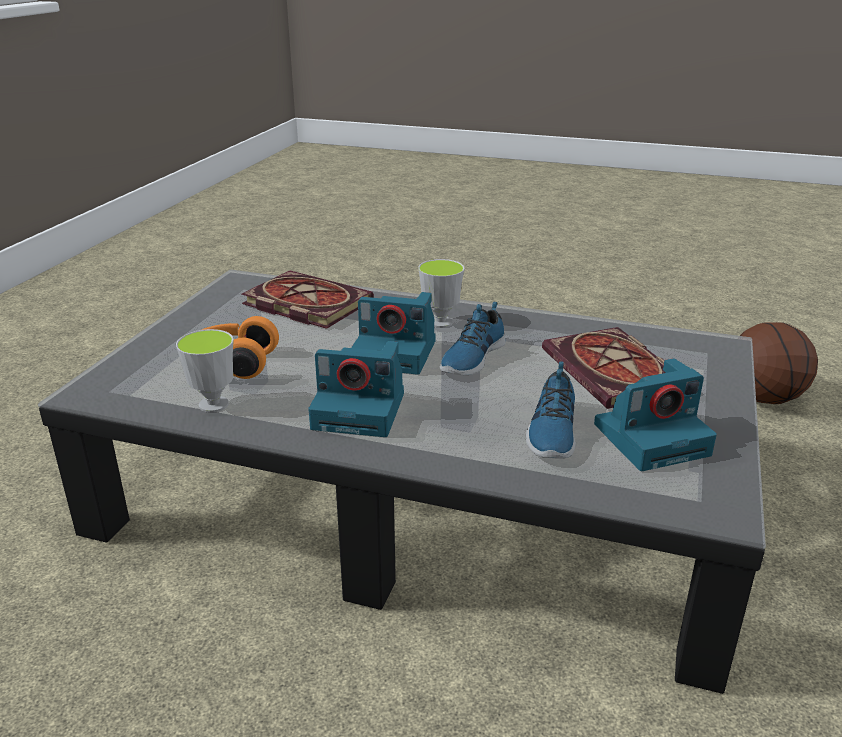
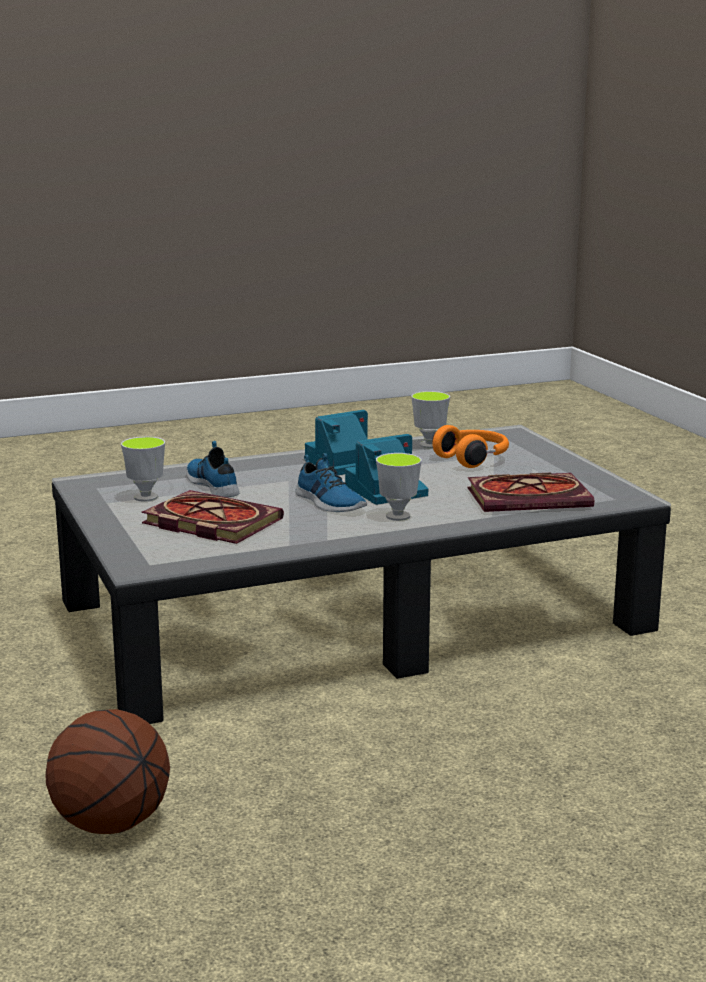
camera: 140 degrees right, 10 degrees down
shoe [440,302,506,375] -> shoe turned 150 degrees clockwise [295,453,367,512]
camera [594,358,717,471] -> cup [121,436,165,502]

